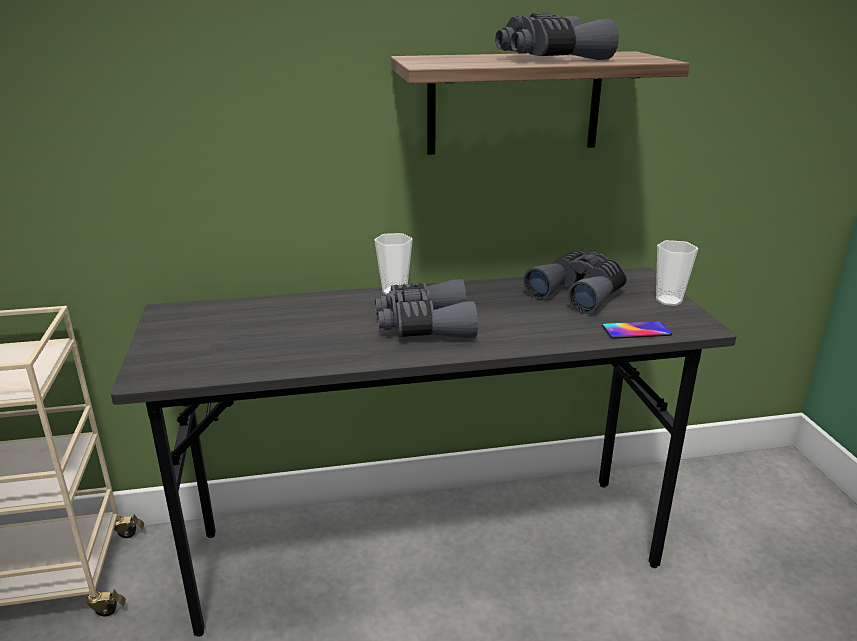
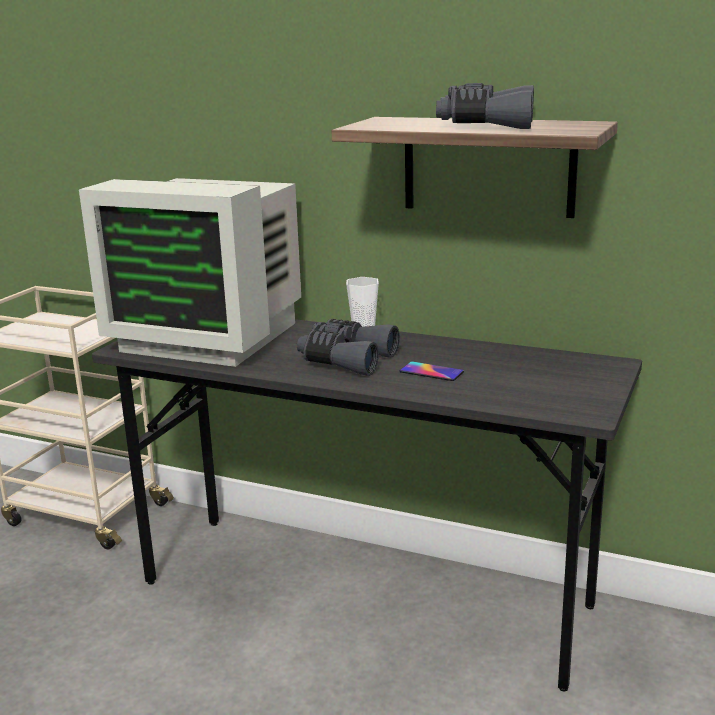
camera: 35 degrees right, 5 degrees down
grey binoculars [523,250,627,314] -> none
phone [602,321,672,339] -> phone moved to [400,362,464,381]
cup [656,240,698,306] -> none
none -> monitor [79,178,301,367]

